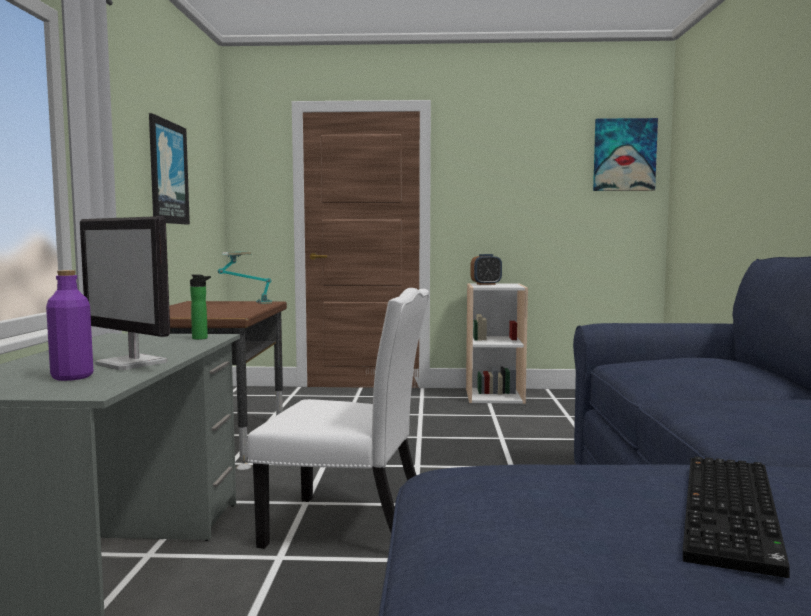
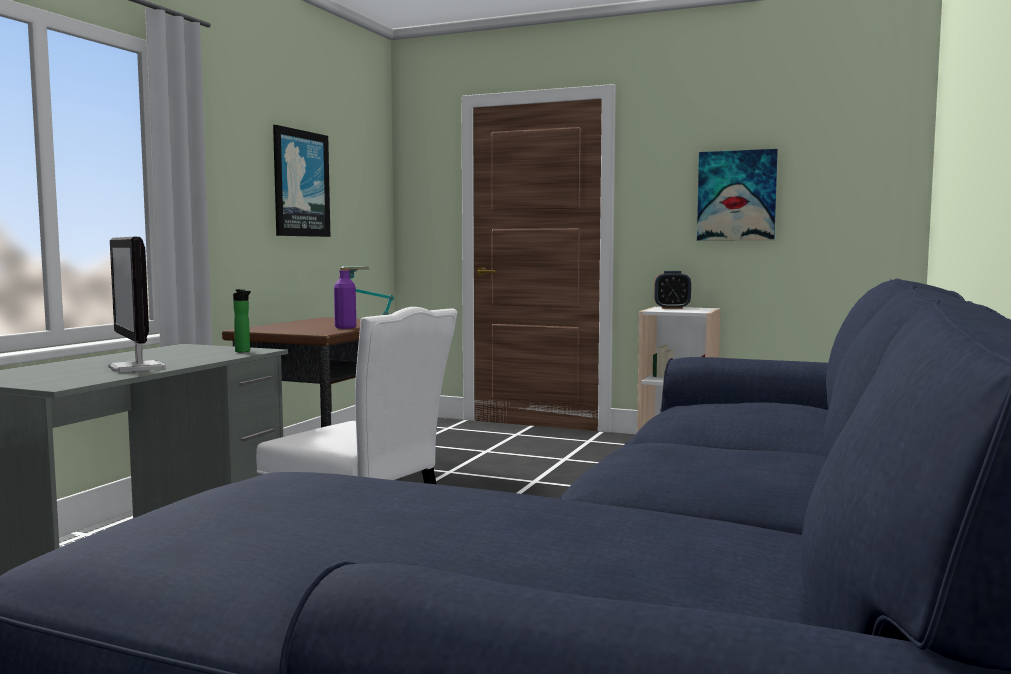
camera: 20 degrees right, 0 degrees up
purple bottle [46,270,93,381] -> purple bottle moved to [334,268,356,329]
picture [593,118,658,191] -> picture moved to [697,149,778,240]
keyboard [683,457,790,578] -> none

